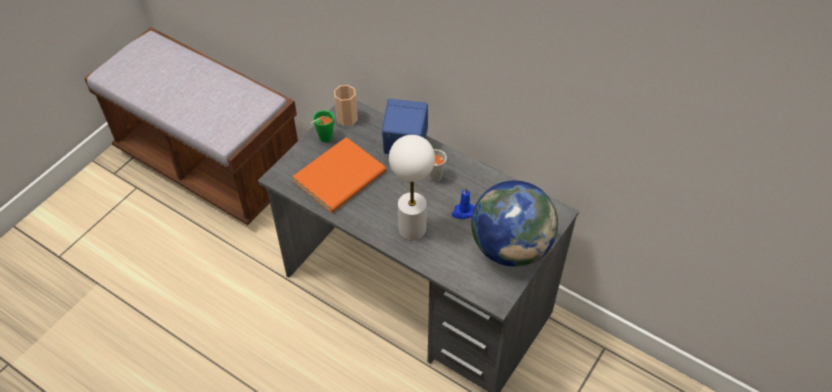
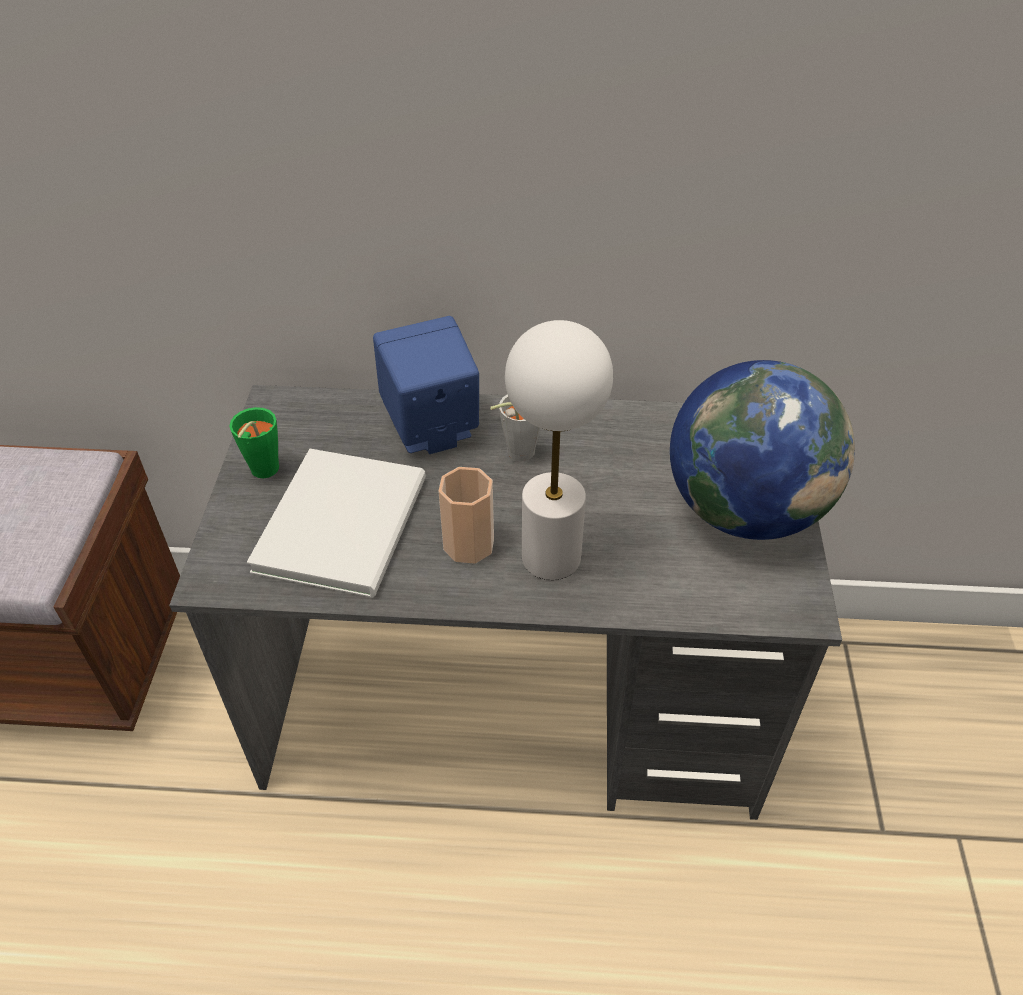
camera: 30 degrees left, 5 degrees down
orange book [292,137,386,213] -> white book [247,449,426,598]
cup [334,85,358,126] -> cup moved to [438,467,494,564]
blue candle [452,187,475,219] -> none

